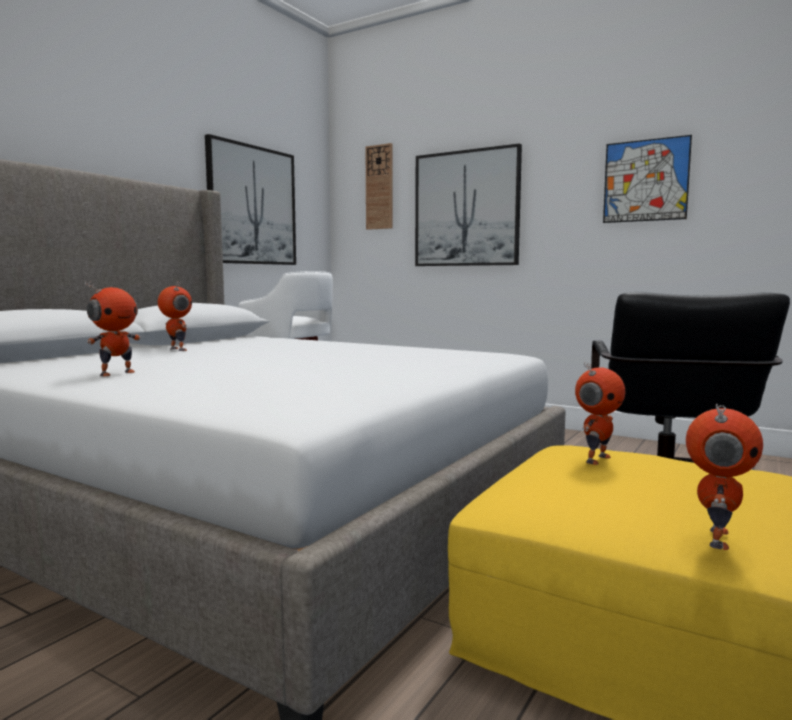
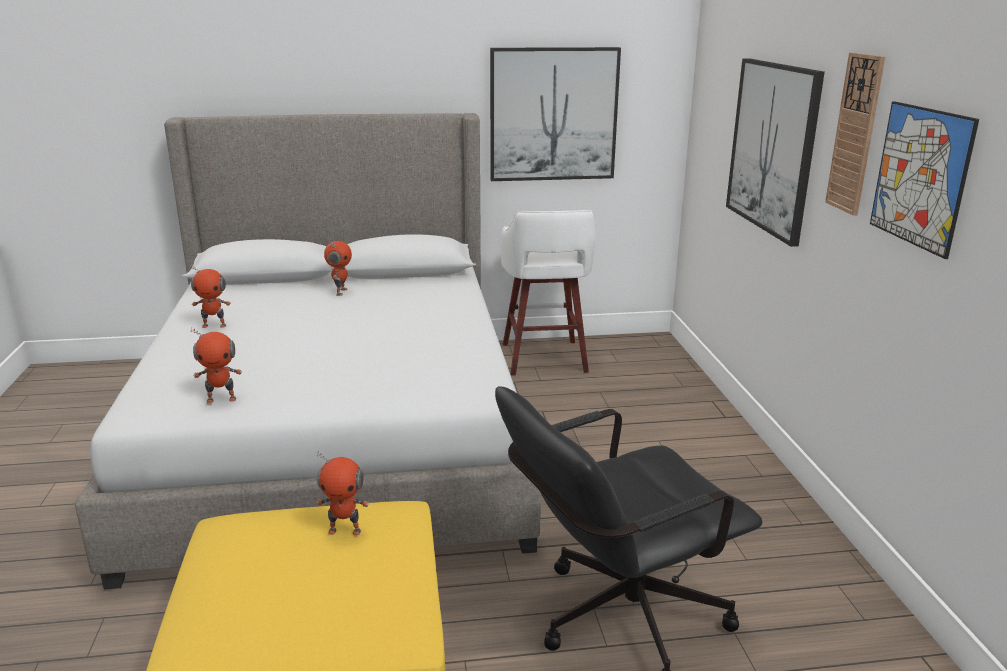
camera: 50 degrees right, 15 degrees up
wall clock [366,143,393,230] -> wall clock moved to [825,52,885,216]
toy robot [686,404,763,550] -> toy robot moved to [191,328,242,404]

